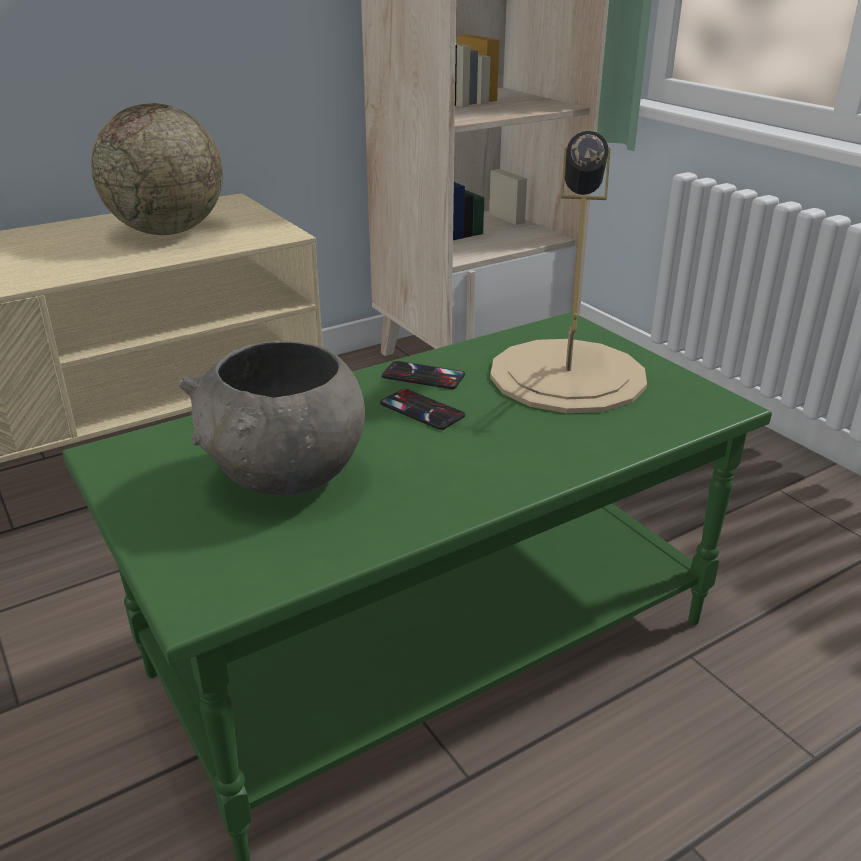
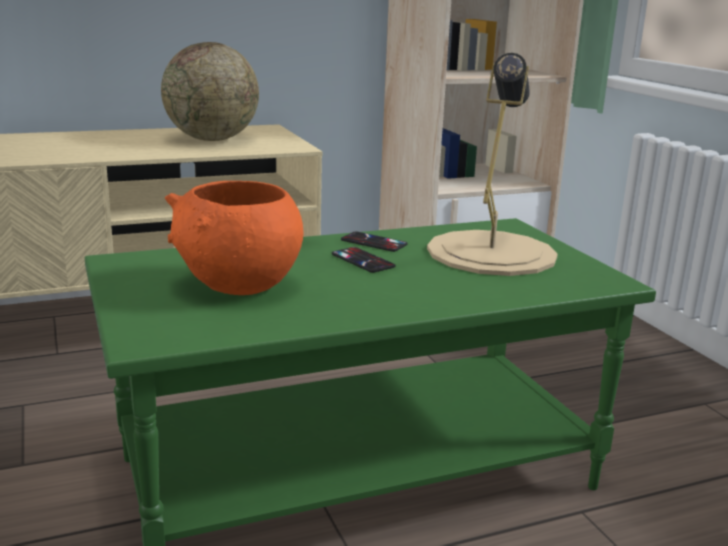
camera: 10 degrees right, 10 degrees down
grey bowl [178,341,365,496] -> orange bowl [165,181,303,295]

